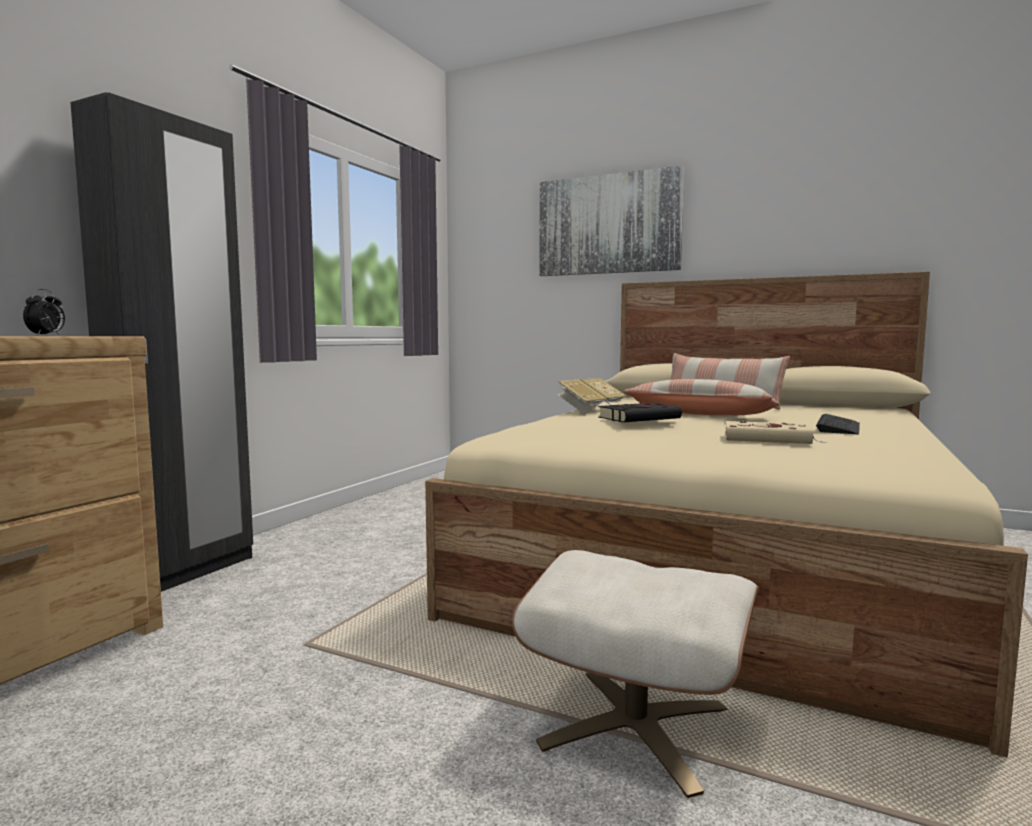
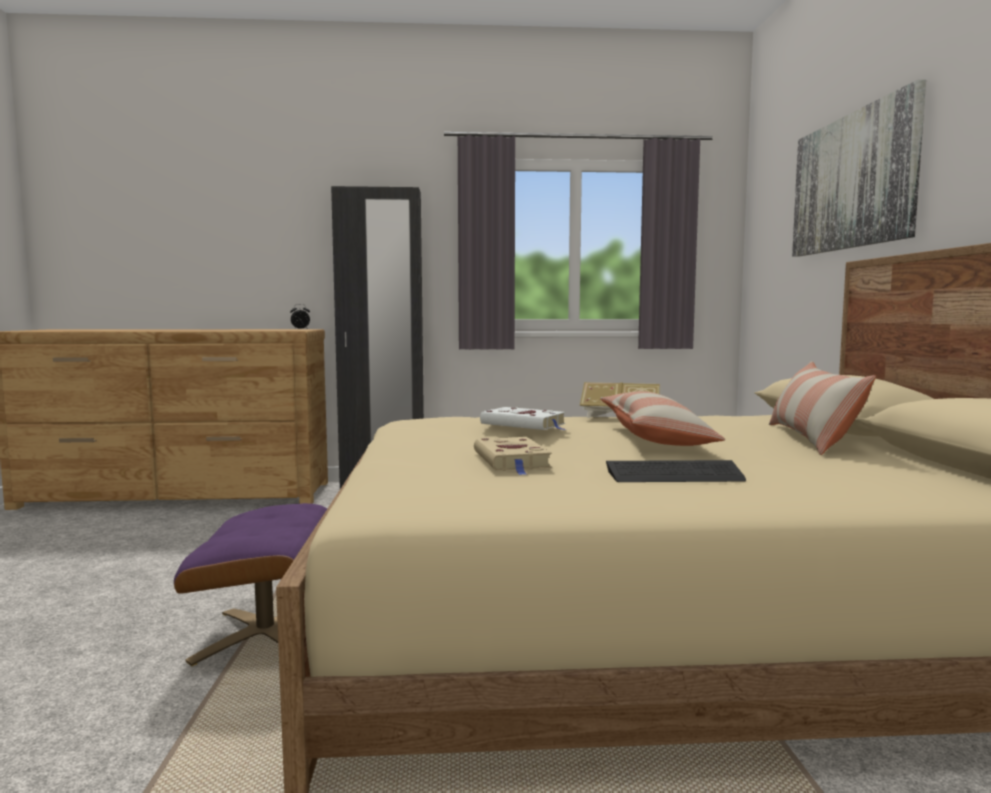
camera: 60 degrees right, 0 degrees up
beige ottoman [512,550,759,798] -> purple ottoman [174,503,327,666]
black book [598,403,682,422] -> white book [480,407,565,430]

